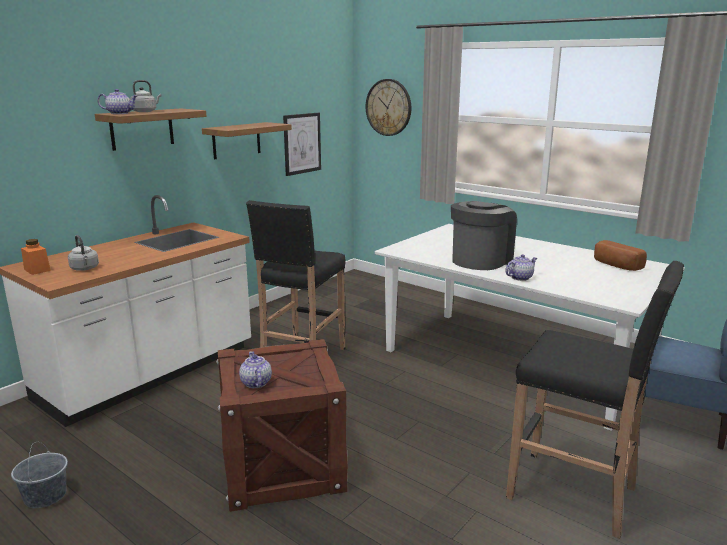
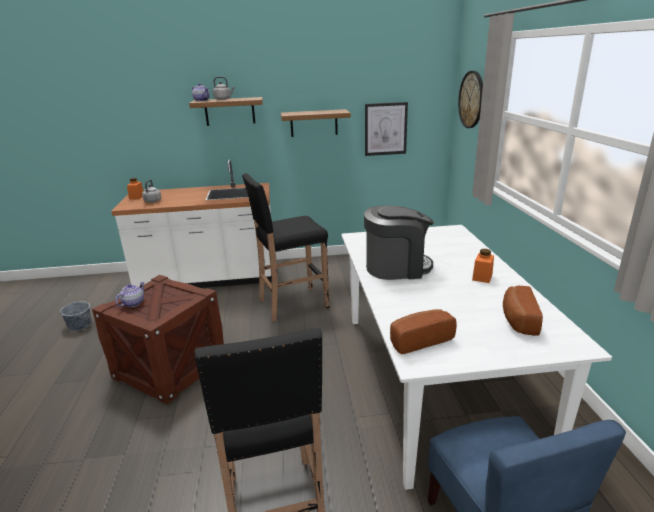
camera: 45 degrees right, 5 degrees up
teapot [505,254,537,281] -> none
none -> bread [390,309,457,354]
none -> orange jar [472,249,494,283]

